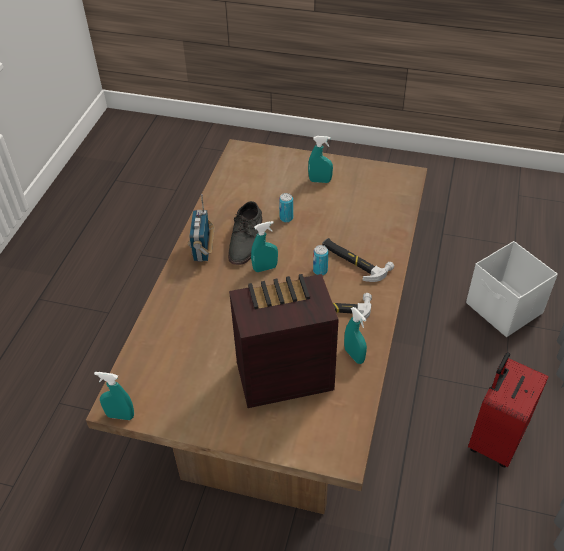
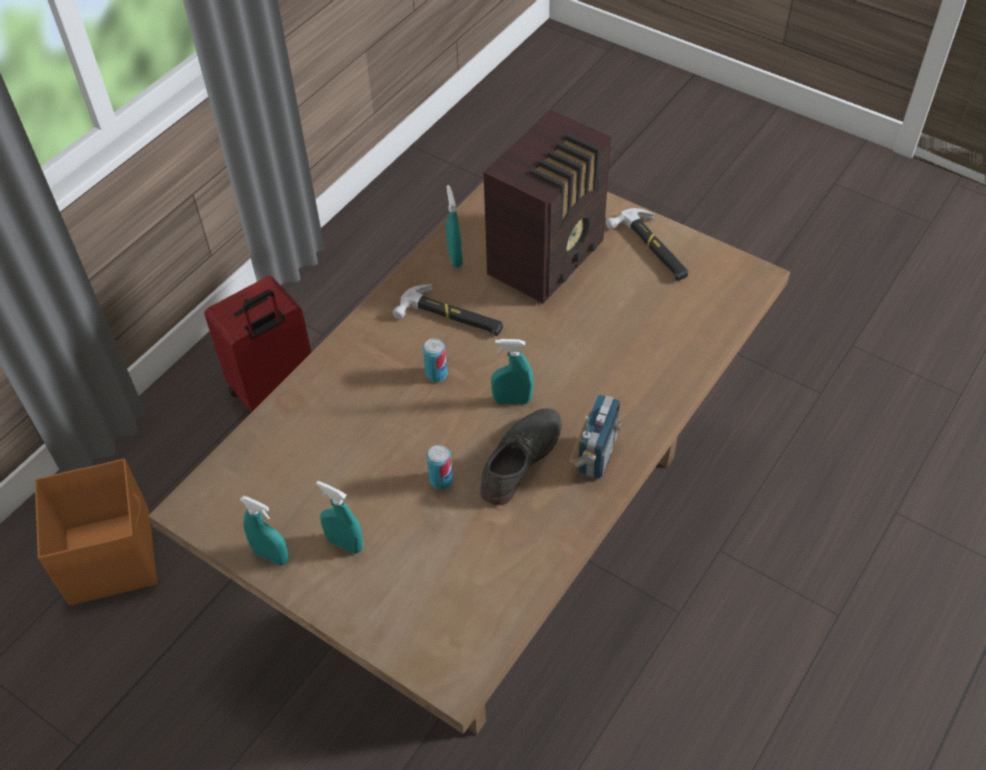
camera: 160 degrees left, 5 degrees up
turquoise spray bottle [94,372,134,420] -> turquoise spray bottle moved to [240,496,289,566]
radio [229,274,339,408] -> radio turned 60 degrees counterclockwise [483,110,611,304]
hammer [322,238,394,282] -> hammer moved to [606,208,689,281]
white storage box [466,241,558,337] -> orange storage box [35,459,157,605]

